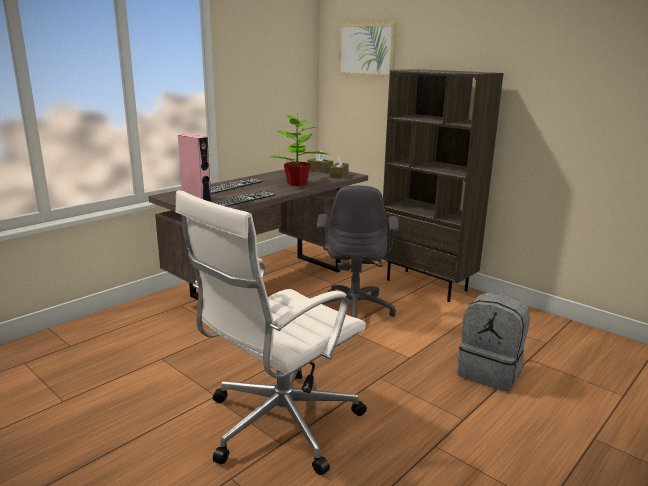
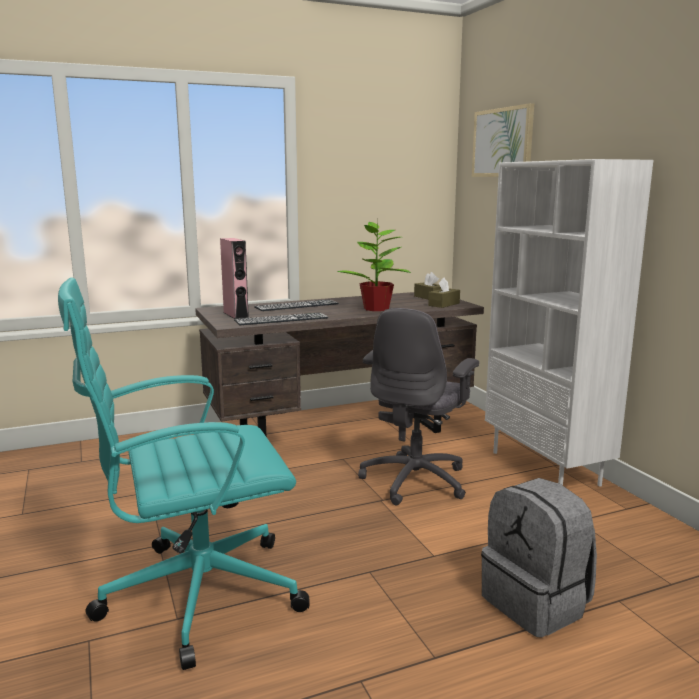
camera: 25 degrees right, 5 degrees down
white office chair [175,190,367,475] -> turquoise office chair [58,278,310,670]
brown bookcase [383,69,504,302] -> white bookcase [485,159,653,487]

